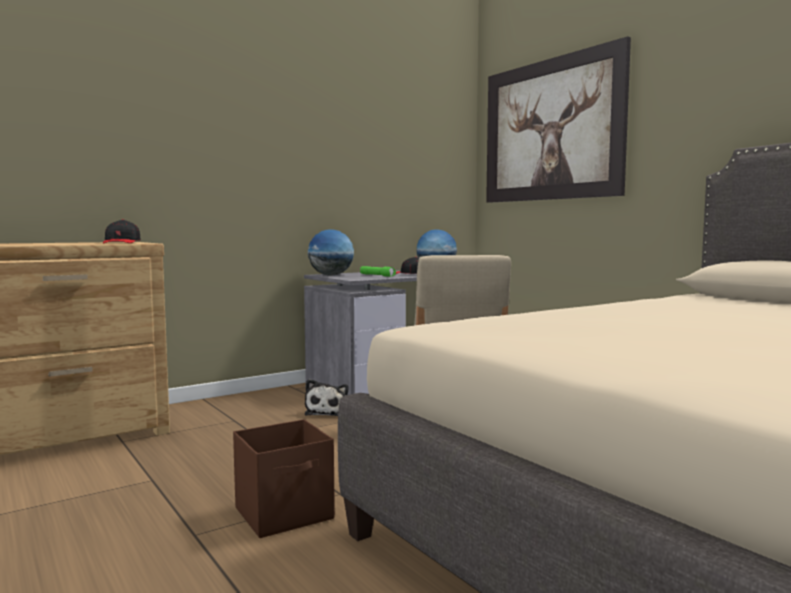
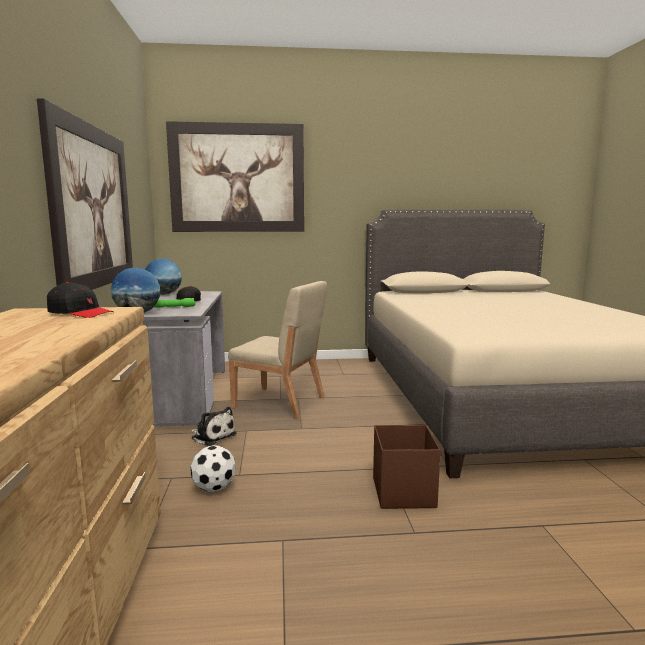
camera: 60 degrees left, 5 degrees up
none -> picture [37,98,133,290]
none -> football [190,445,236,492]

